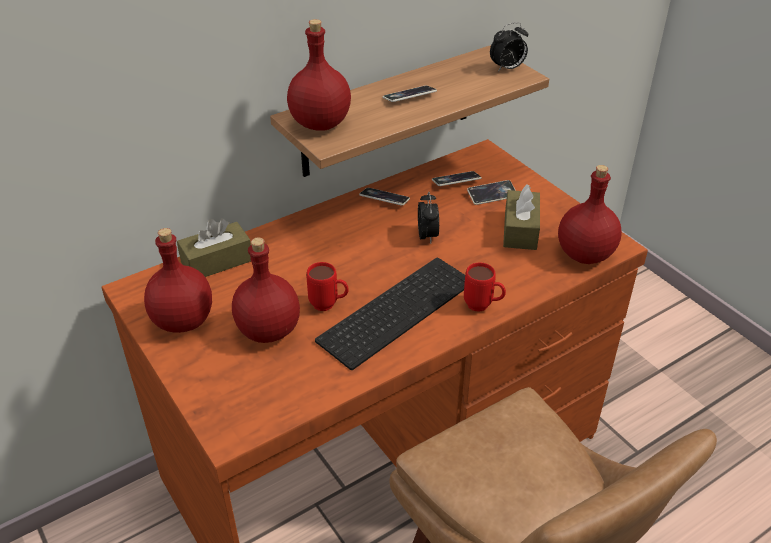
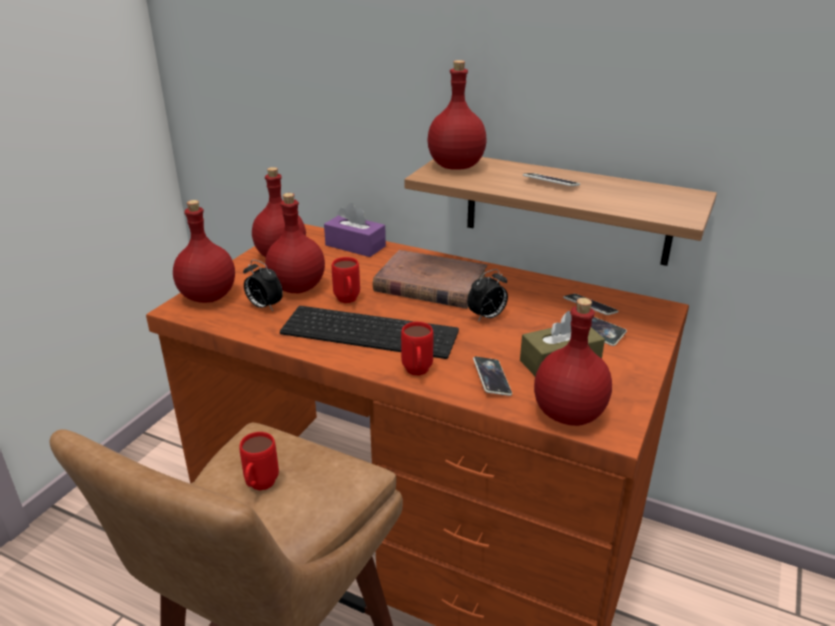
camera: 60 degrees right, 10 degrees down
brown tissue box [177,218,251,277] -> purple tissue box [324,203,386,257]
phone [359,188,410,205] -> phone moved to [473,356,512,396]
alarm clock [490,22,528,72] -> alarm clock moved to [243,260,283,311]
none -> red bottle [173,200,235,303]
none -> red mug [239,432,279,490]
none -> brown book [373,250,488,309]

